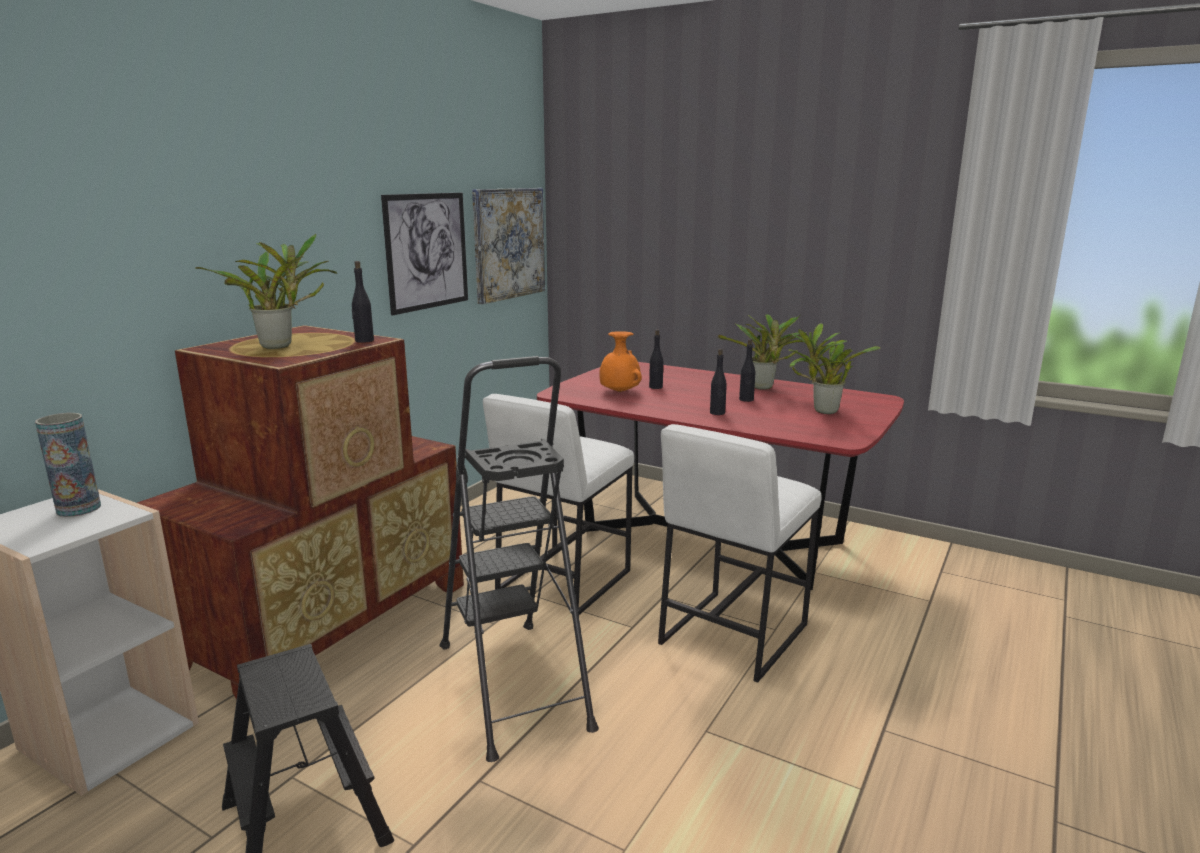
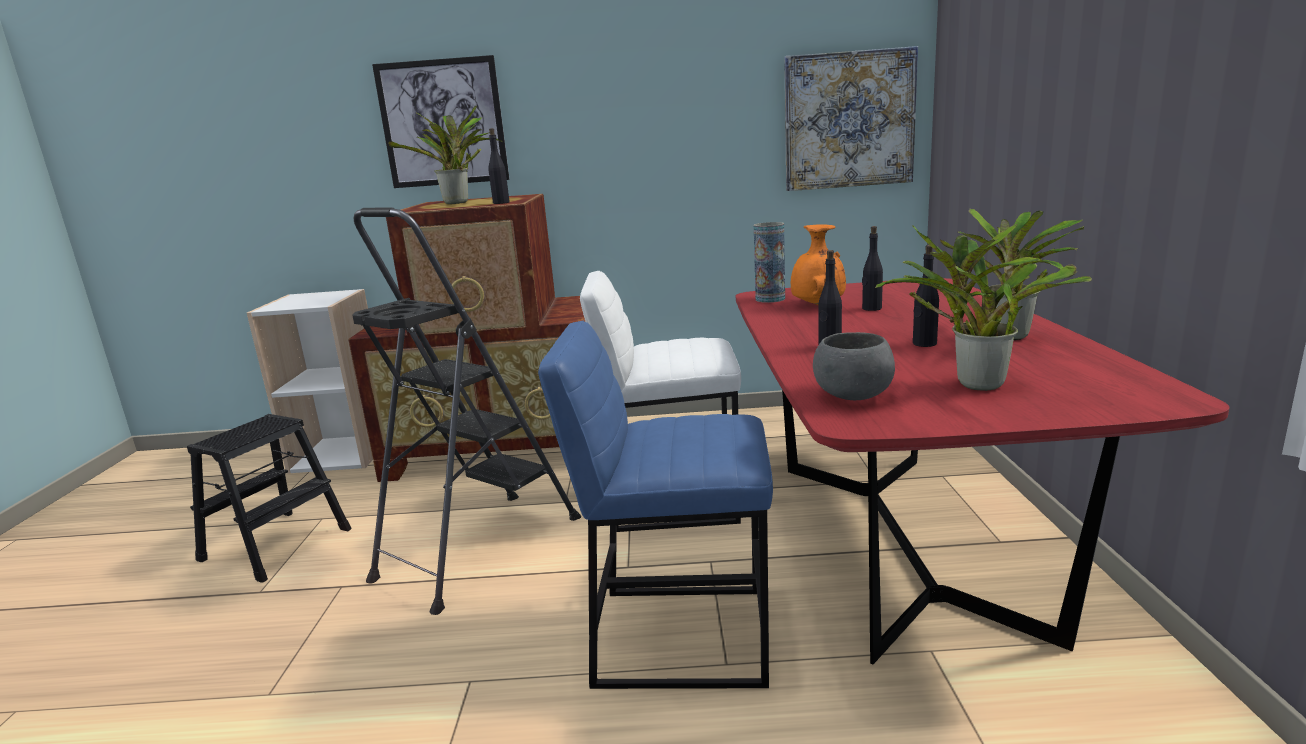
camera: 60 degrees right, 0 degrees up
vase [35,413,101,517] -> vase moved to [754,222,785,303]
picture [381,193,468,315] -> picture moved to [372,55,509,188]
white chair [658,424,822,683] -> blue chair [538,321,773,689]
none -> grey bowl [813,332,895,400]

